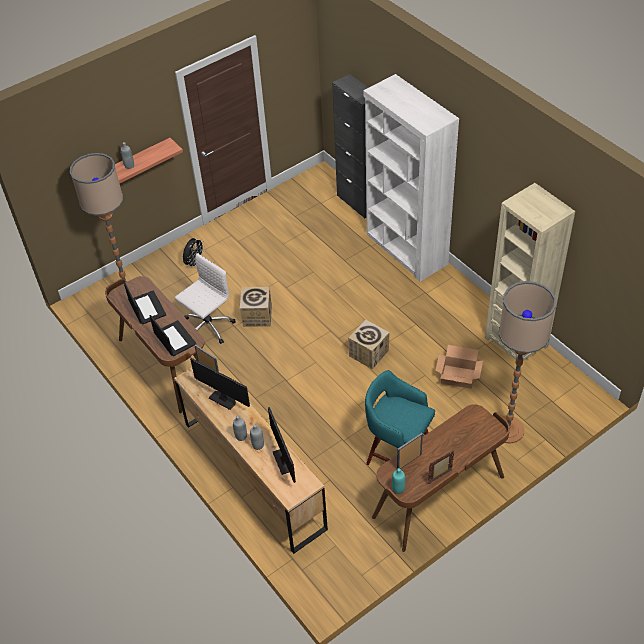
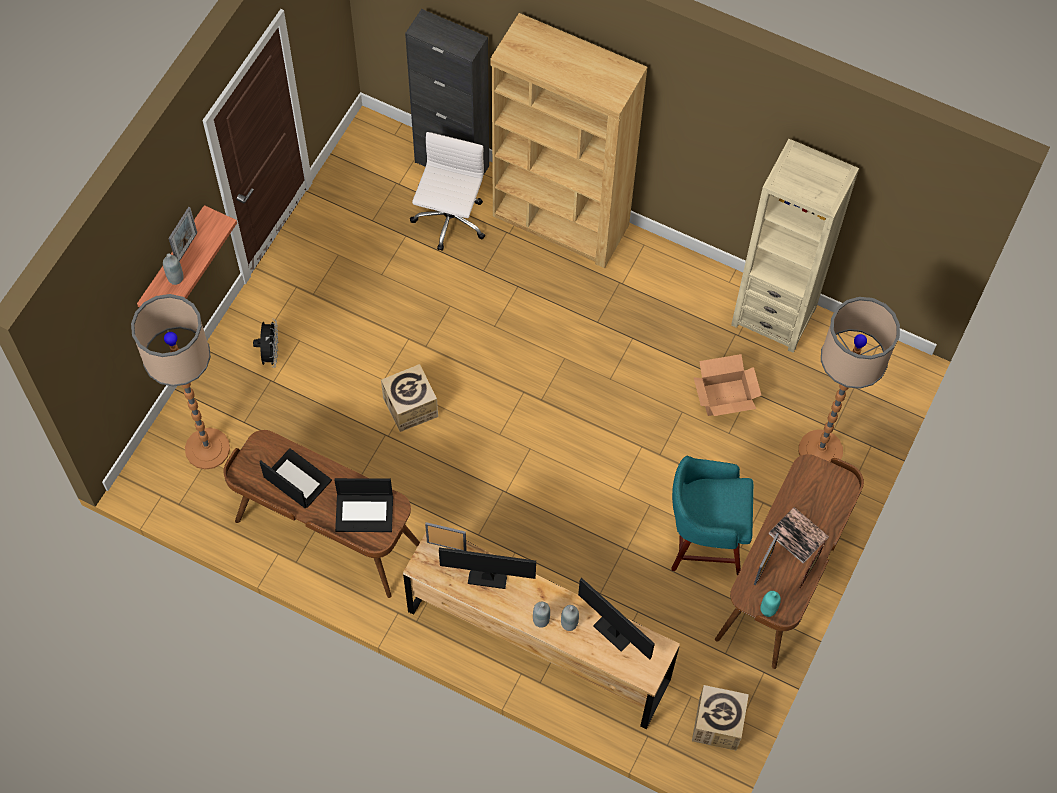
camera: 30 degrees left, 15 degrees up
laptop [150,315,196,356] -> laptop turned 150 degrees clockwise [334,478,393,532]
white office chair [175,253,236,344] -> white office chair moved to [410,132,485,251]
cardboard box [348,320,390,369] -> cardboard box moved to [692,685,749,750]
white bookcase [363,74,459,282] -> brown bookcase [490,13,647,268]
none -> picture frame [169,207,197,261]
none -> book [769,507,829,563]

